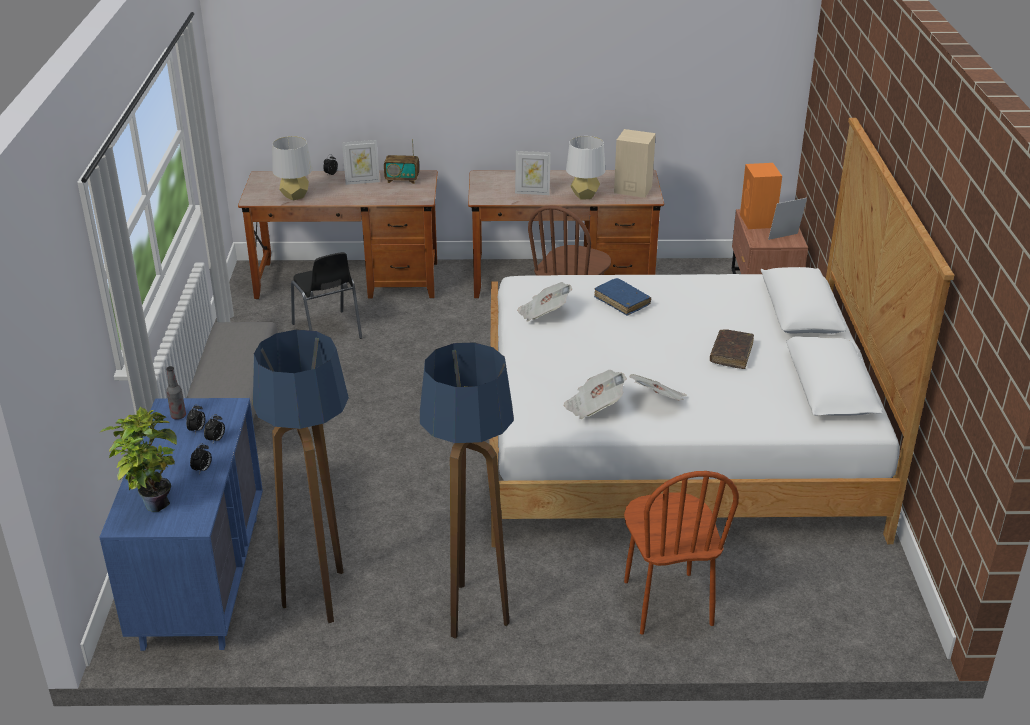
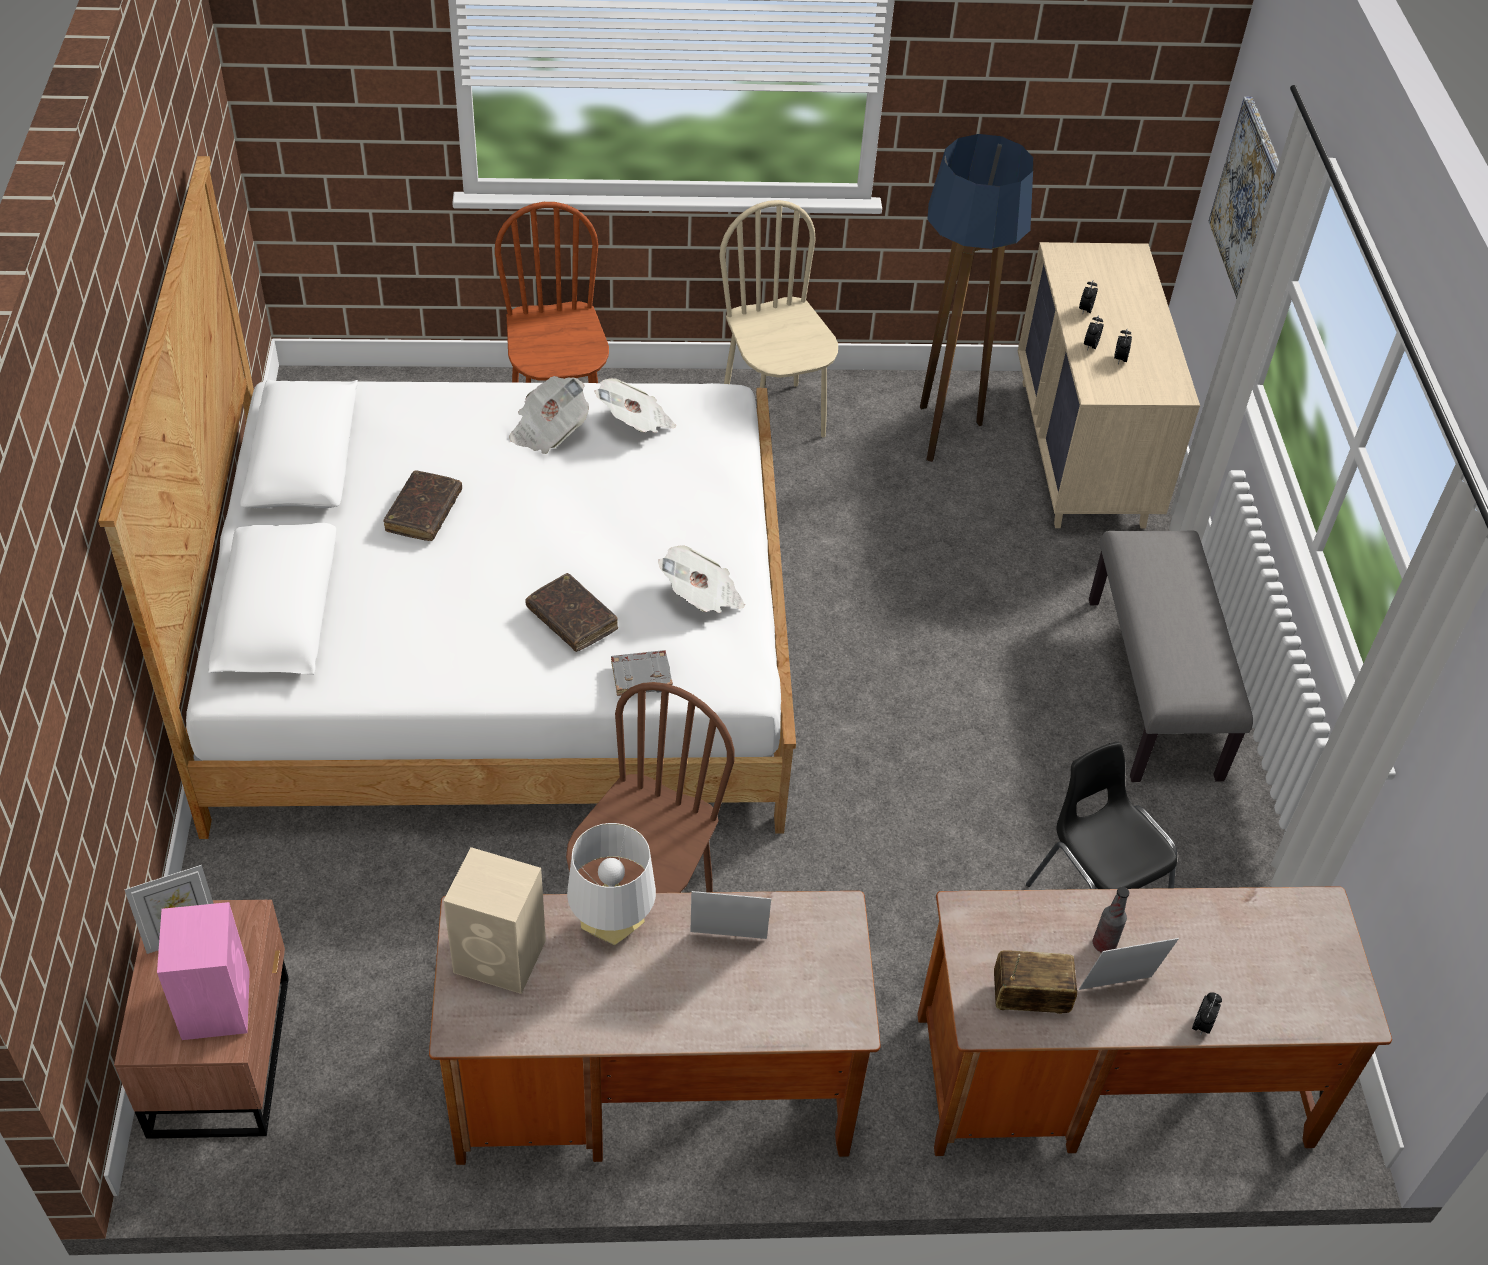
camera: 175 degrees right, 15 degrees up
blue dresser [99,398,263,651] -> beige dresser [1018,242,1200,528]
potted plant [100,407,177,512] -> none
bottle [166,366,186,420] -> bottle moved to [1093,887,1129,953]
grey table lamp [272,136,312,200] -> none
floor lamp [420,342,514,639] -> beige chair [719,200,838,437]
blue book [594,278,651,315] -> brown book [526,573,618,652]
orange speaker [740,163,782,229] -> pink speaker [157,902,250,1040]
none -> grey book [611,650,673,696]
none -> picture [1209,97,1279,299]

